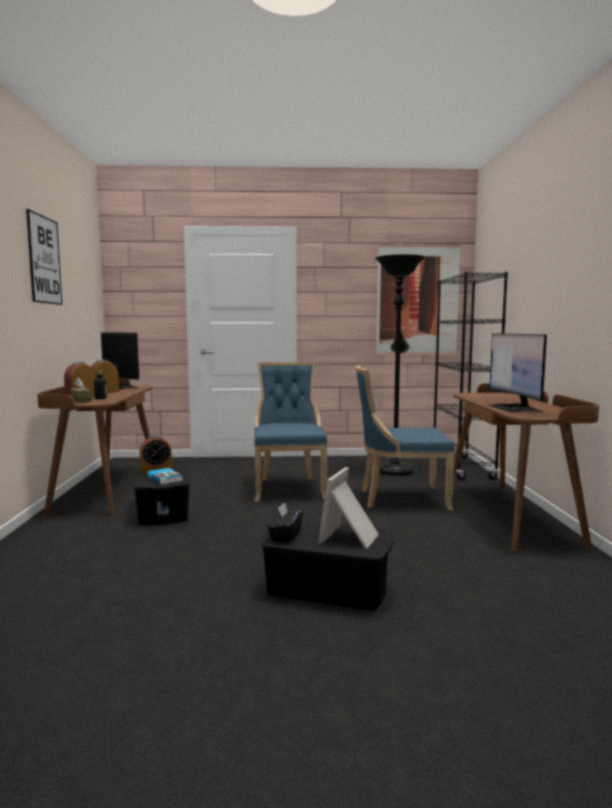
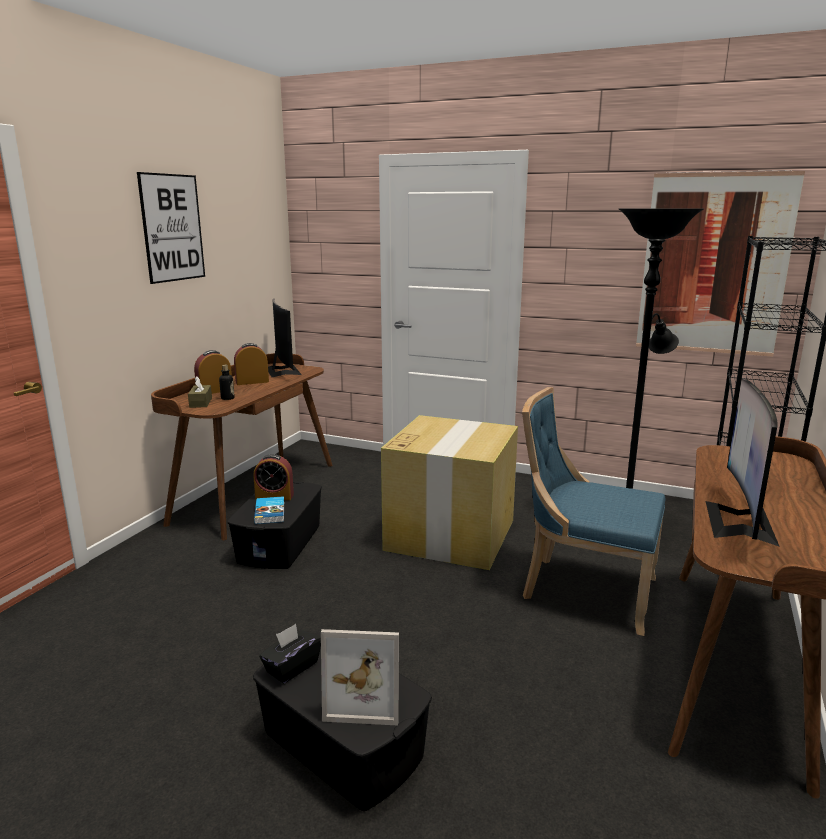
camera: 25 degrees right, 10 degrees up
blue chair [254,362,328,502] -> cardboard box [381,415,518,570]
picture frame [318,467,379,548] -> picture frame turned 135 degrees counterclockwise [321,629,399,726]

